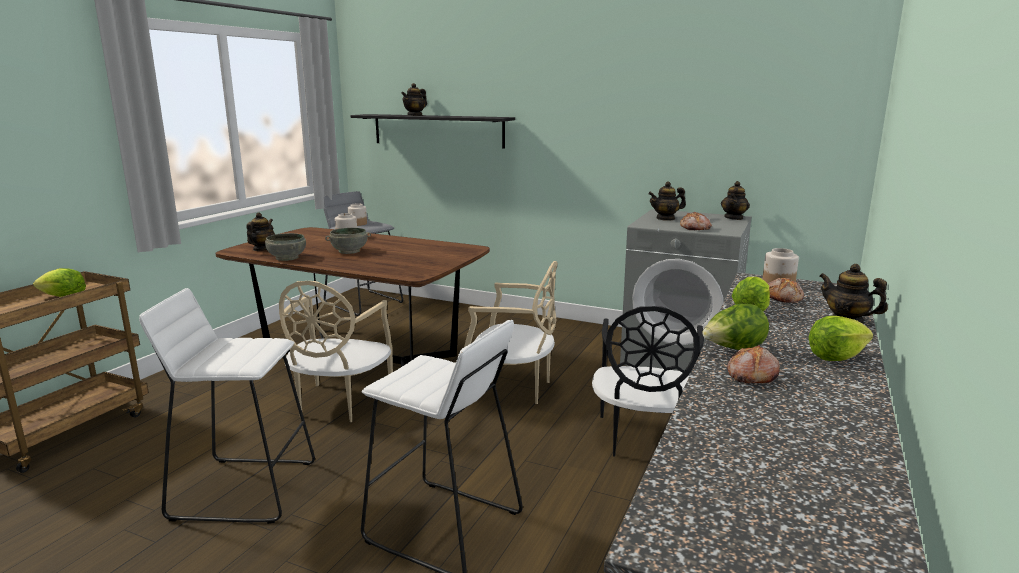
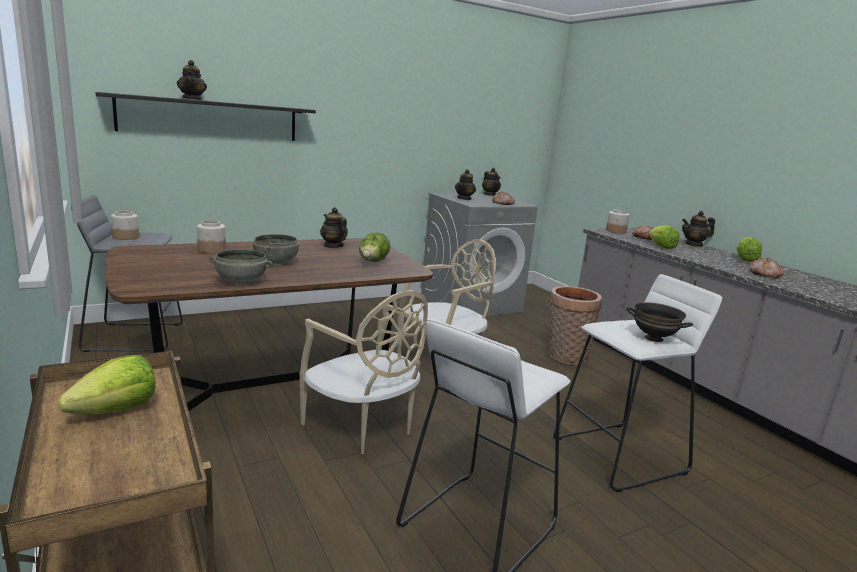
camera: 55 degrees left, 0 degrees up
teapot [246,212,275,251] -> teapot moved to [320,207,348,248]
black chair [592,306,704,457] -> basket [549,286,602,365]
lettuce [702,304,769,350] -> lettuce moved to [359,232,390,262]
none -> black bowl [626,302,693,342]

